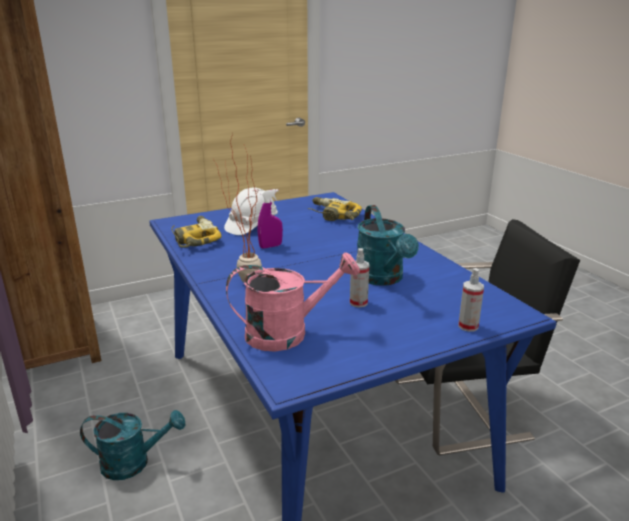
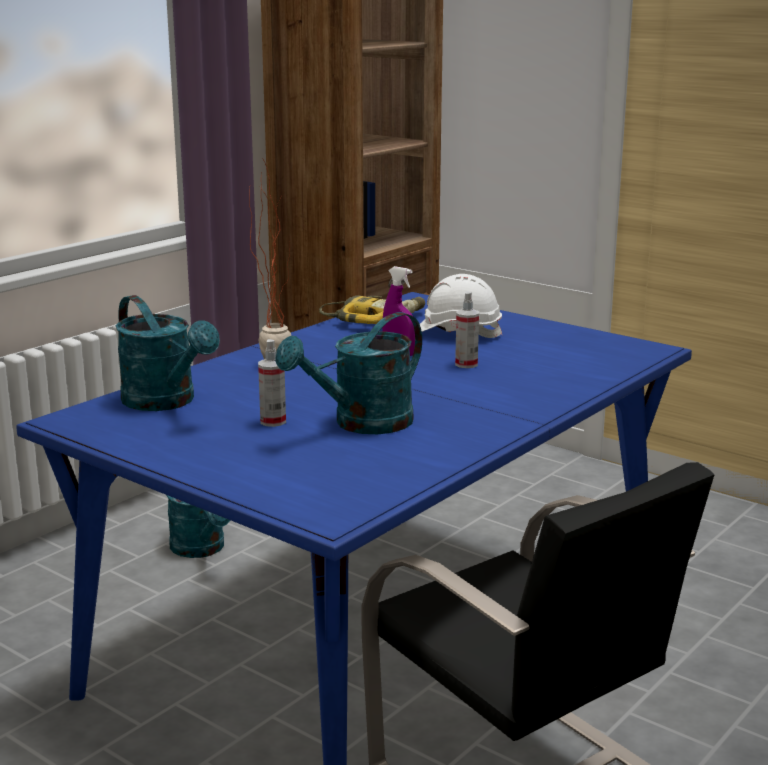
camera: 65 degrees right, 5 degrees down
pink watering can [226,252,360,351] -> turquoise watering can [116,295,220,411]
power drill [308,197,362,221] -> none
spray bottle [458,268,484,332] -> spray bottle moved to [455,292,479,368]

